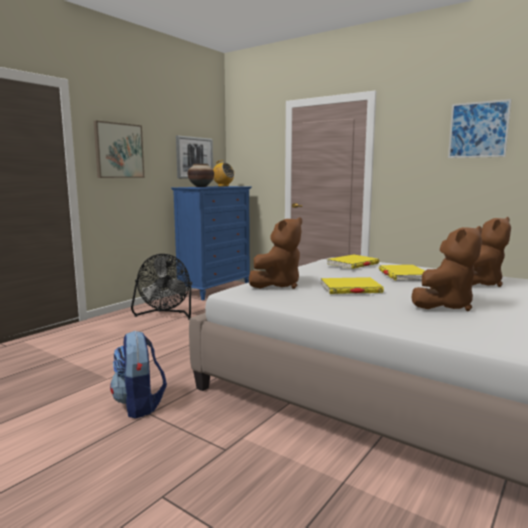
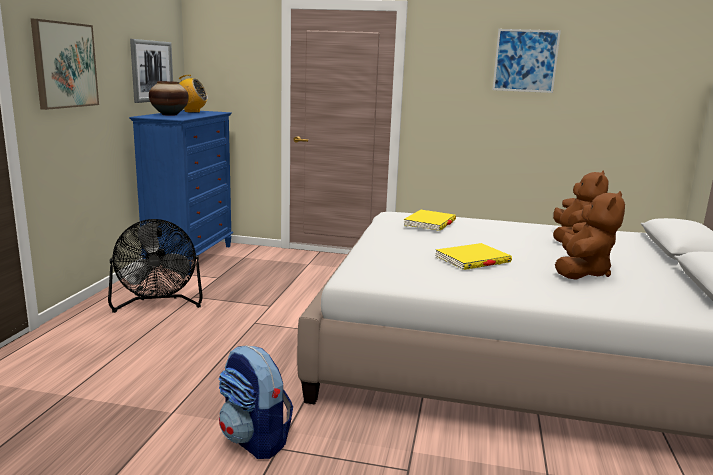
camera: 25 degrees left, 5 degrees up
brown plush toy [249,217,302,289] -> none
yellow book [379,265,425,281] -> none

